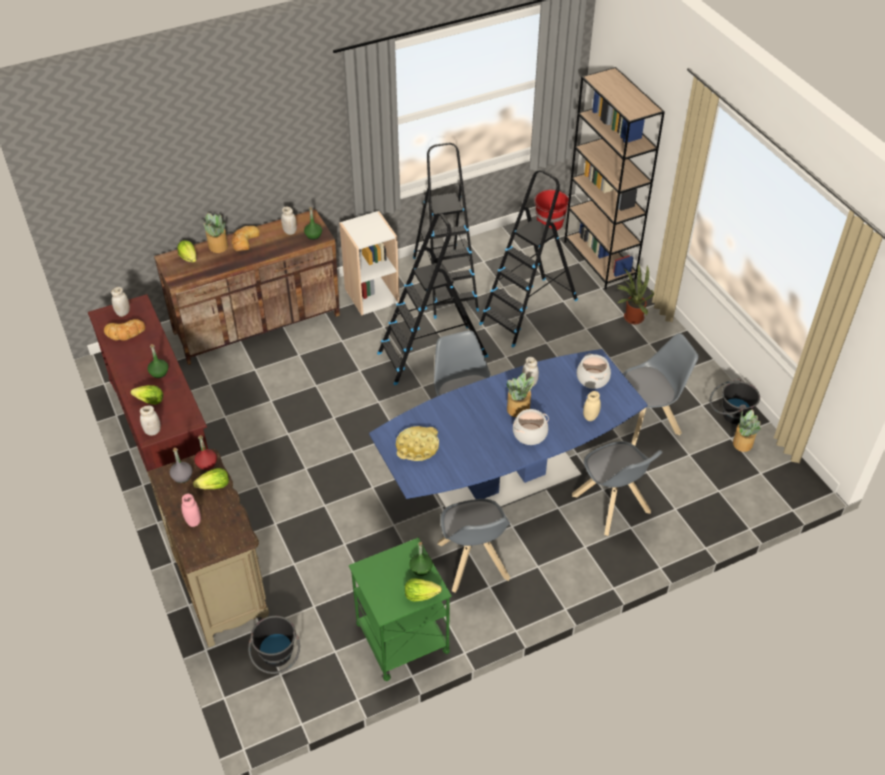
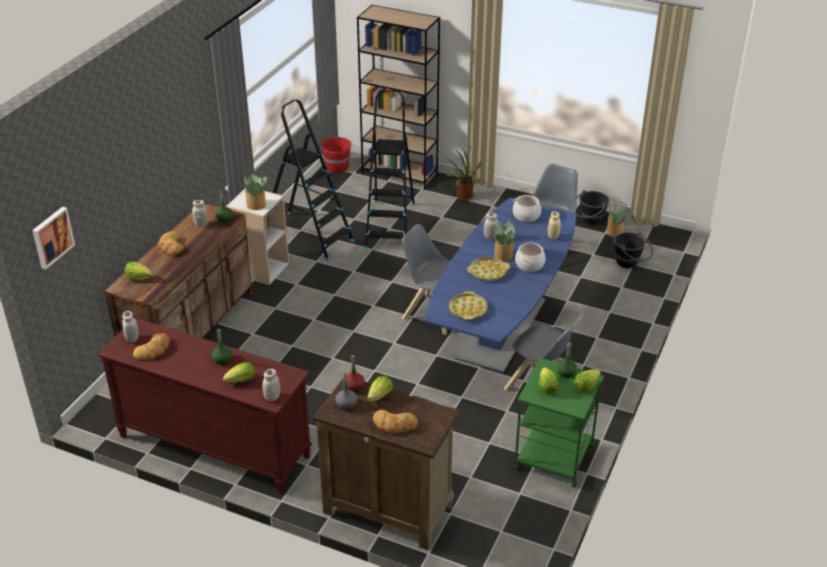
camera: 40 degrees left, 10 degrees down
pink jar [181,494,201,527] -> bread [373,410,418,434]
potted plant [202,213,228,253] -> potted plant moved to [242,174,267,210]
black bucket [248,616,300,674] -> black bucket moved to [614,232,653,268]
black step ladder [377,213,488,385] -> none
grey chair [572,441,663,536] -> none
none -> picture [32,207,75,269]
none -> yellow tray [467,257,510,281]
none -> lettuce [539,367,558,394]

